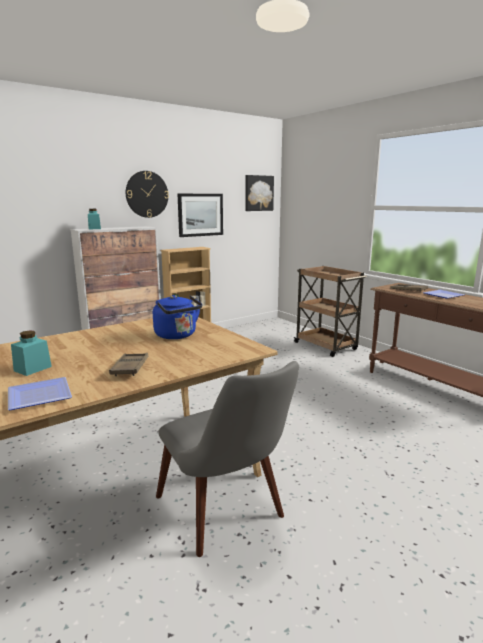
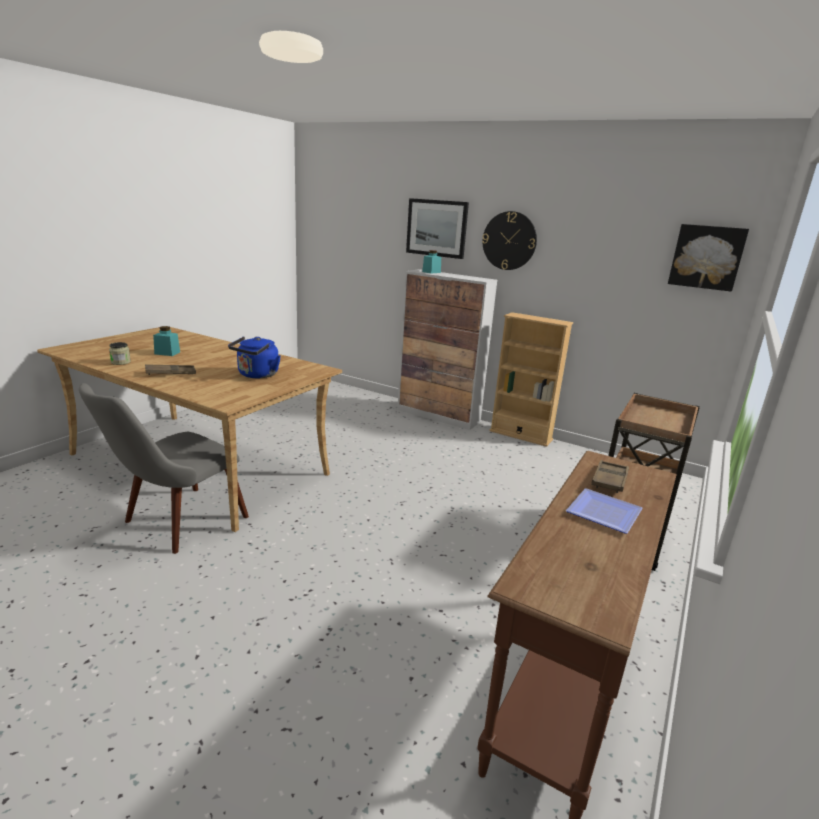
camera: 65 degrees right, 5 degrees up
plate [8,377,72,410] -> jar [109,342,131,365]
picture [177,194,223,237] -> picture moved to [406,198,469,259]

